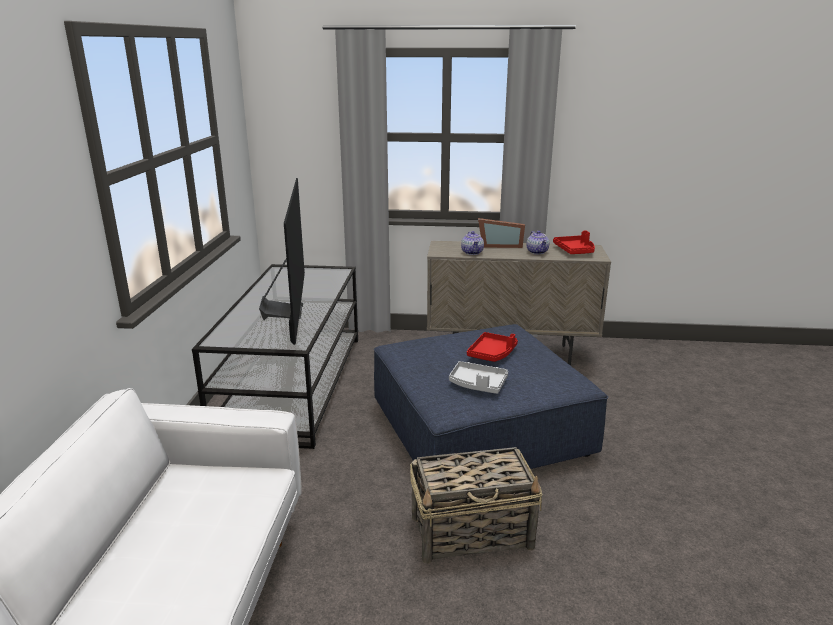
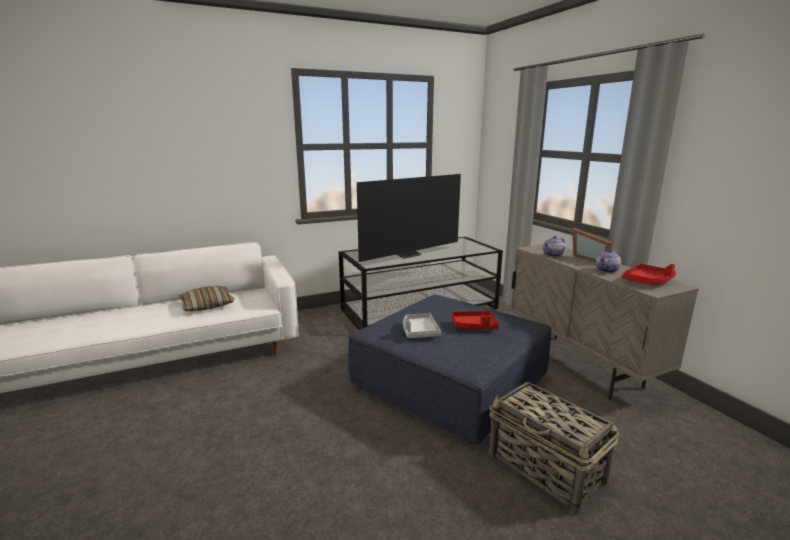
camera: 60 degrees right, 5 degrees down
basket [410,447,543,564] -> basket moved to [489,382,619,515]
none -> pillow [179,286,234,312]

